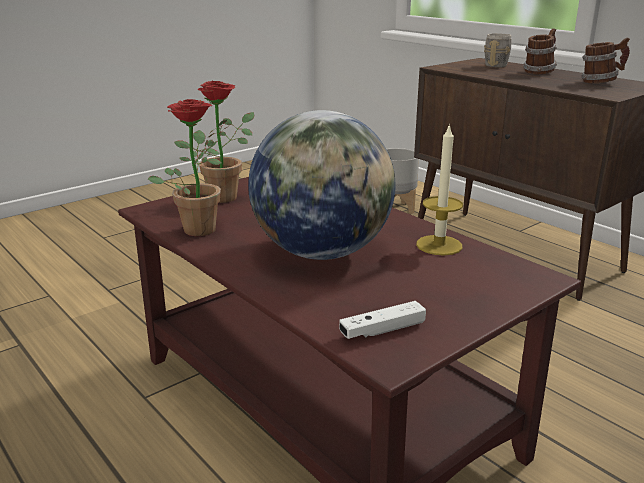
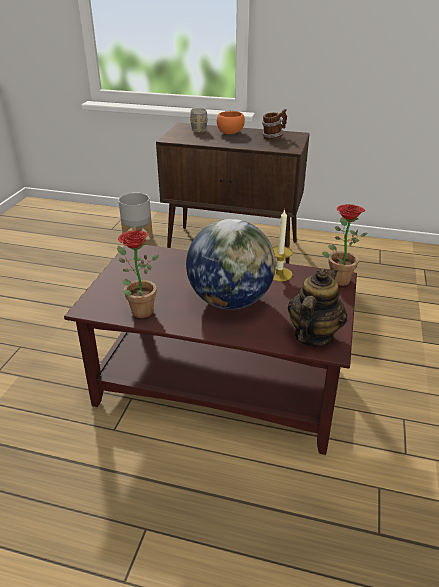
camera: 35 degrees left, 10 degrees up
potted plant [174,81,254,203] -> potted plant moved to [322,204,368,286]
white game controller [339,301,426,339] -> teapot [288,268,347,347]
mug [523,29,557,74] -> orange bowl [217,111,245,134]

